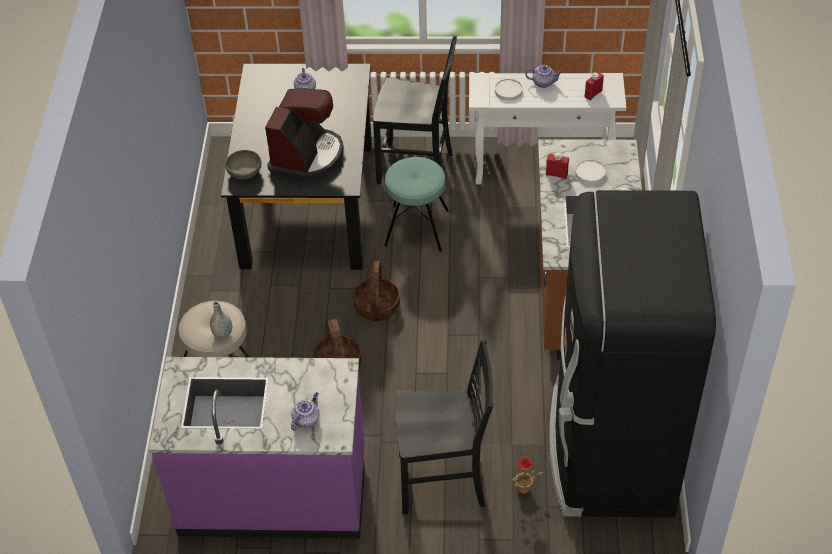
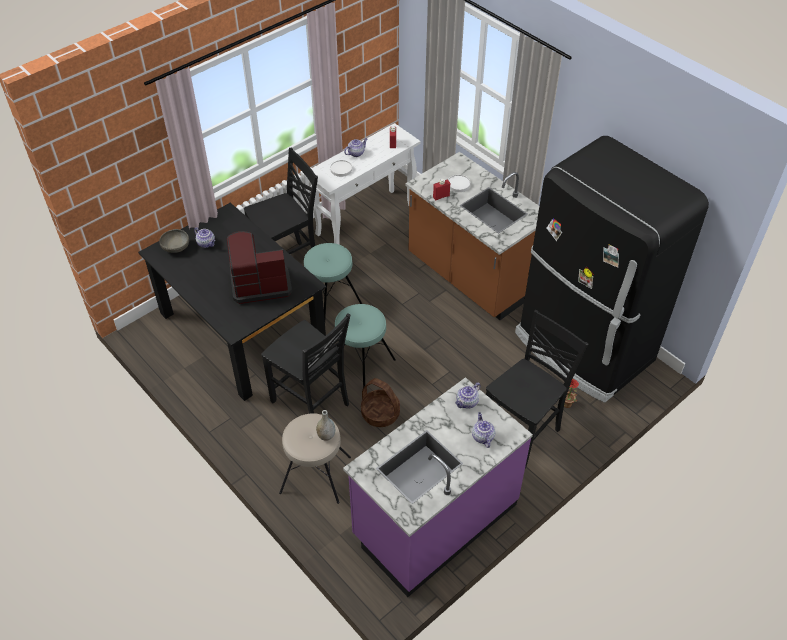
camera: 45 degrees left, 0 degrees up
grey bowl [225,150,261,179] -> grey bowl moved to [159,229,189,253]
coffee machine [265,88,344,180] -> coffee machine turned 75 degrees counterclockwise [226,231,292,304]
basket [353,261,400,321] -> turquoise stool [335,304,396,388]
none -> black chair [261,314,350,414]
none -> teapot [455,383,481,409]

